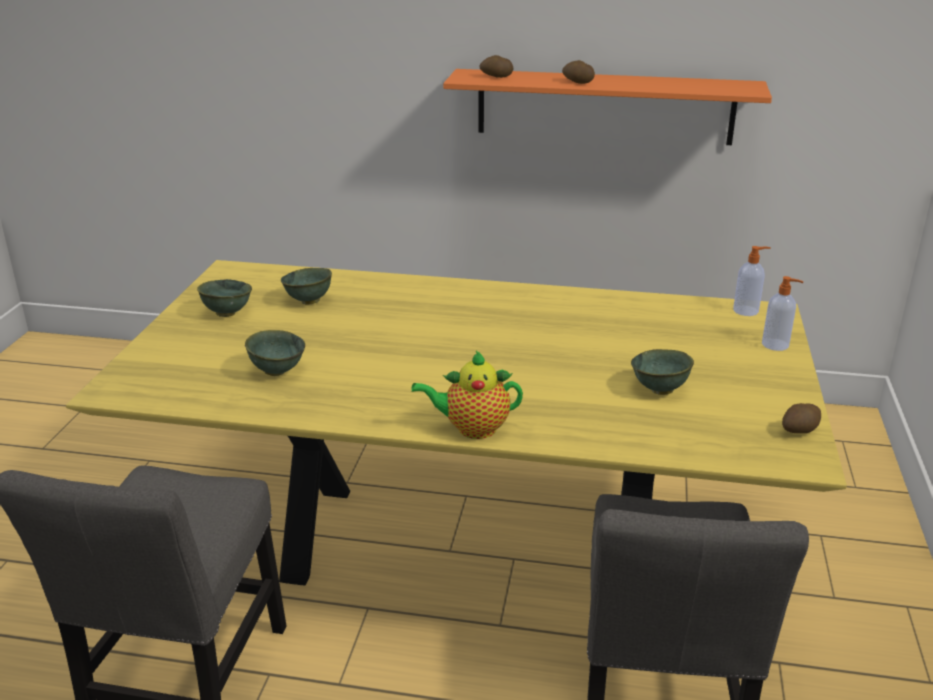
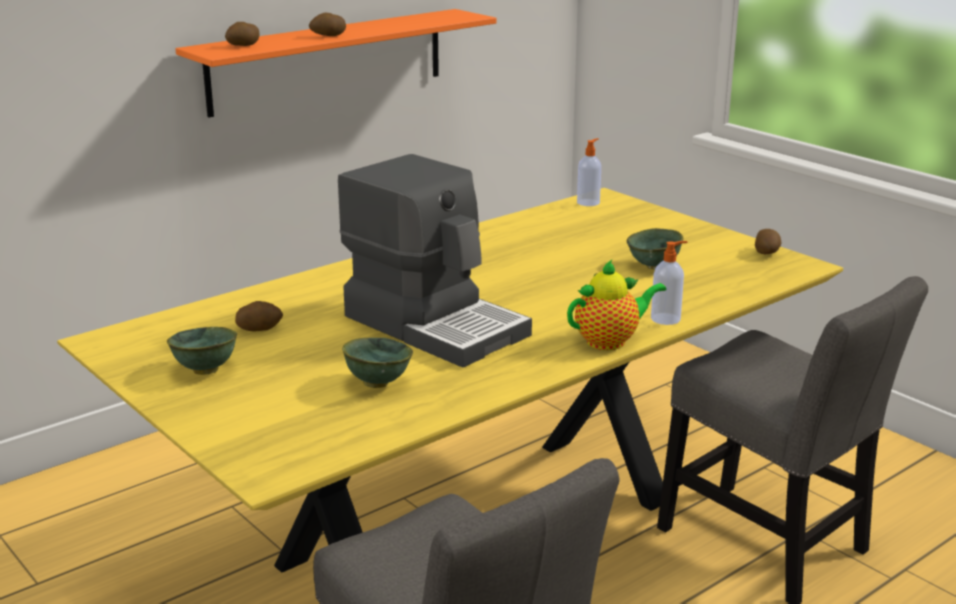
camera: 50 degrees left, 5 degrees down
green bowl [281,268,332,305] -> potato [235,301,283,332]
teapot [411,351,523,439] -> teapot turned 150 degrees counterclockwise [567,260,666,350]
soap dispenser [762,276,804,351] -> soap dispenser moved to [651,241,687,325]
none -> coffee machine [338,154,532,368]

